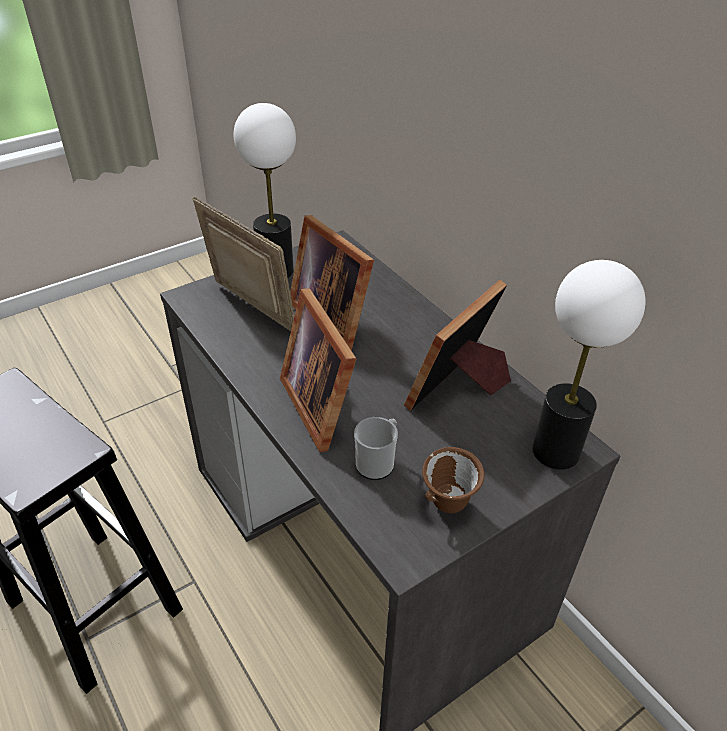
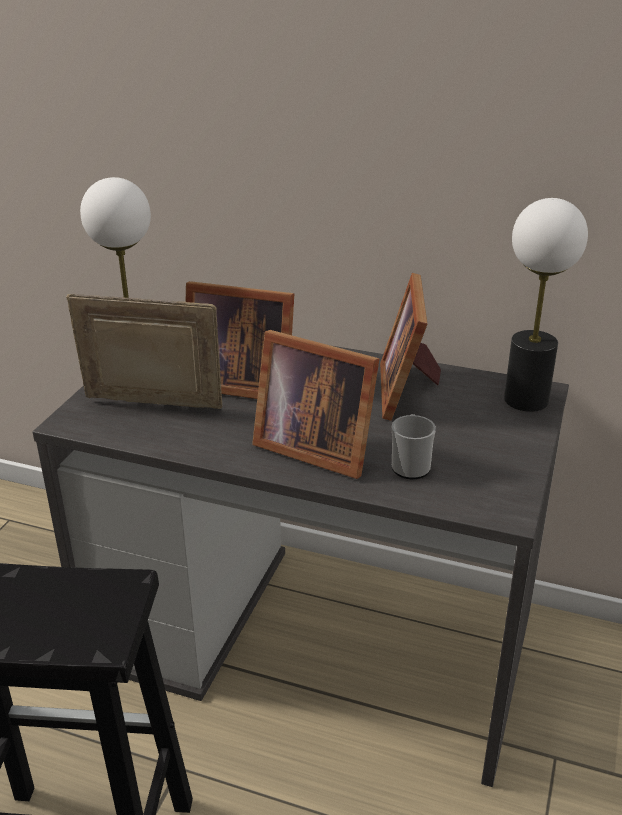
camera: 35 degrees left, 10 degrees down
brown mug [422,447,485,513] -> none

